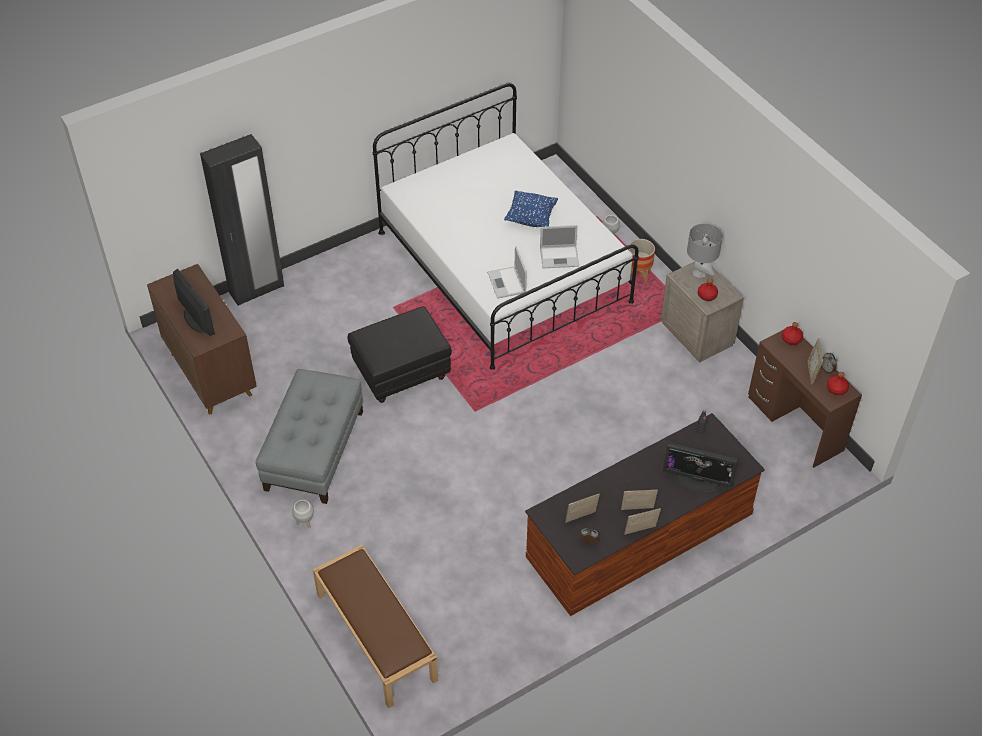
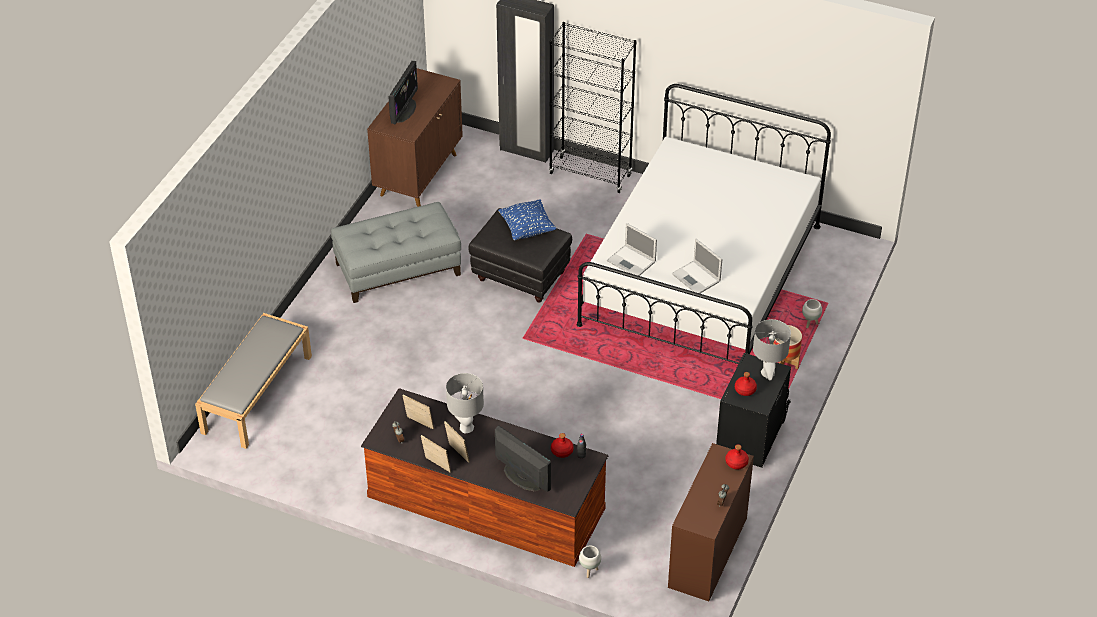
camera: 55 degrees right, 5 degrees down
white planter [292,500,314,528] -> white planter moved to [579,546,601,578]
brown bench [313,545,438,708] -> grey bench [195,313,312,449]
laptop [487,246,527,299] -> laptop turned 90 degrees counterclockwise [607,223,657,276]
blue pillow [504,190,558,227] -> blue pillow moved to [498,199,556,240]
beige nightstand [661,261,744,362] -> black nightstand [716,353,791,468]
monitor [663,443,738,492] -> monitor turned 150 degrees clockwise [495,425,551,492]
picture frame [807,338,823,384] -> none
red bottle [827,372,849,395] -> red bottle moved to [551,433,574,458]
none -> grey table lamp [446,373,484,433]
none -> black bookcase [549,22,636,193]

